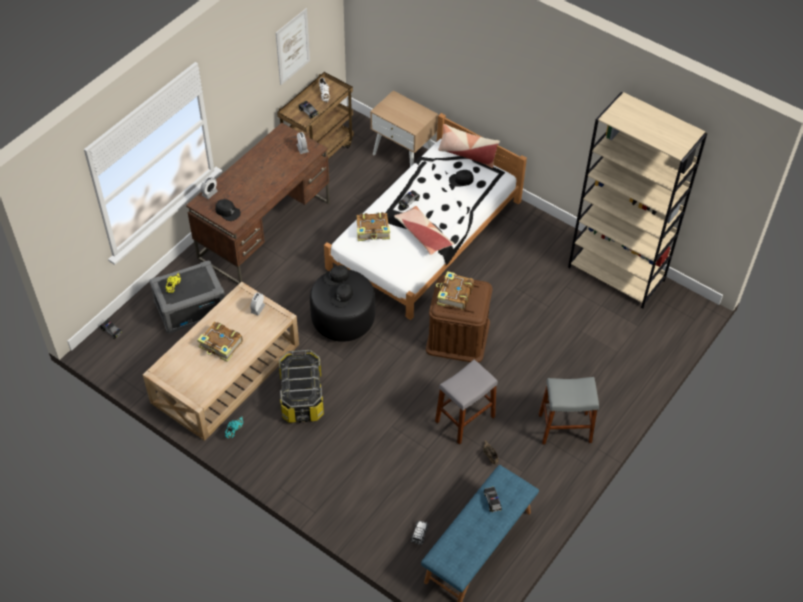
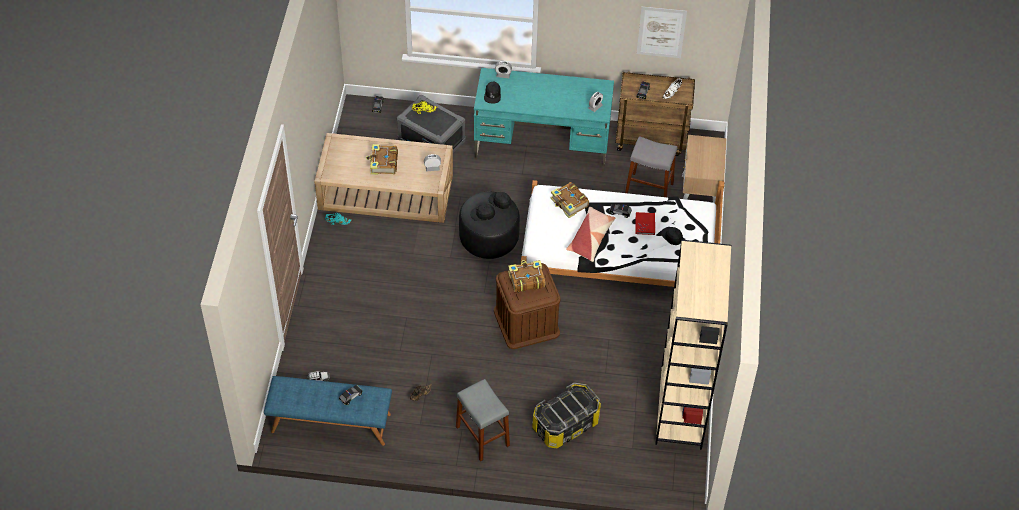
camera: 60 degrees right, 0 degrees up
brown desk [186,123,330,284] -> turquoise desk [474,68,614,173]
storage box [279,350,324,423] -> storage box moved to [532,382,601,448]
grey stool [435,360,498,445] -> grey stool moved to [625,136,677,197]
pillow [438,124,500,168] -> none
none -> red book [636,212,655,235]

